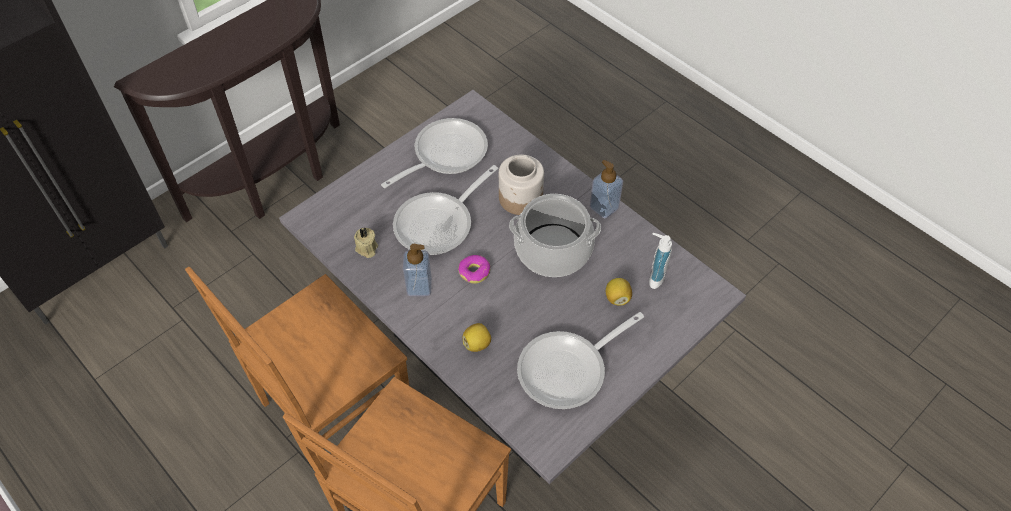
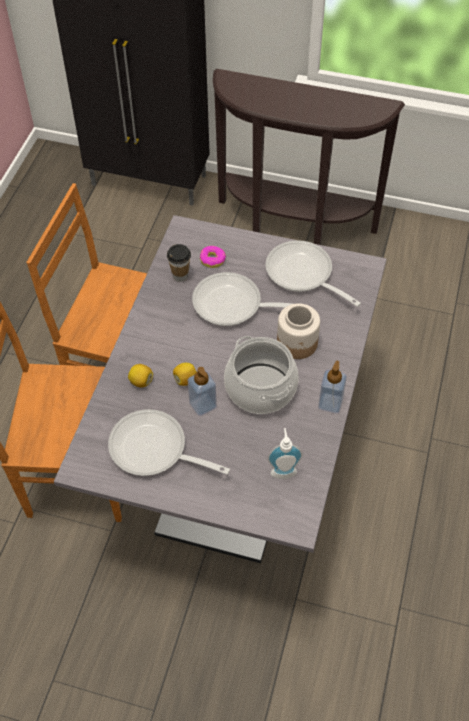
camera: 60 degrees right, 0 degrees up
beige candle [354,227,378,258] -> cup [167,244,191,282]
frying pan [381,118,488,188] -> frying pan turned 150 degrees counterclockwise [265,240,361,307]
soap dispenser [403,244,432,296] -> soap dispenser moved to [187,367,217,416]
donut [458,255,490,284] -> donut moved to [200,246,226,268]
lemon [606,278,632,306] -> lemon moved to [173,363,197,386]

